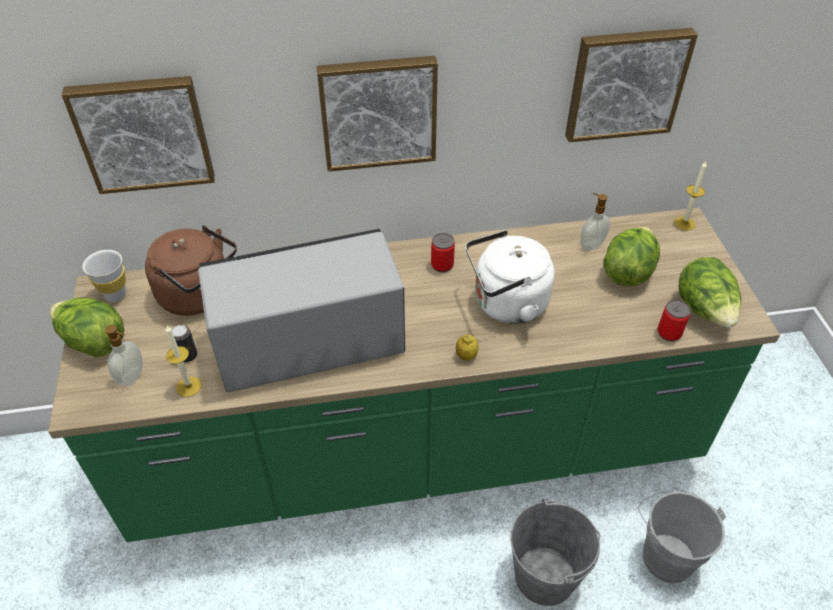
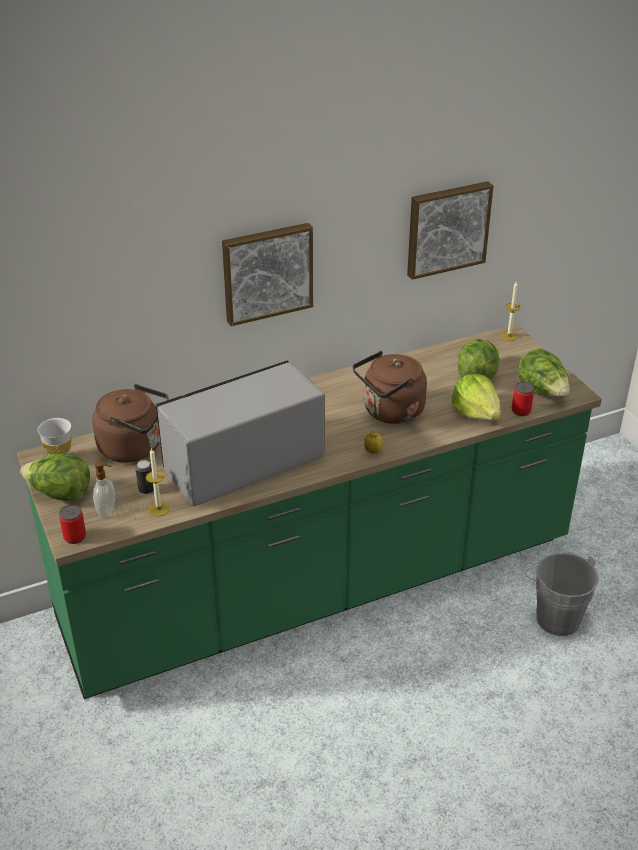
camera: 15 degrees left, 10 degrees down
picture [62,76,215,194] -> none
can [431,233,455,272] -> can moved to [59,505,86,544]
white kettle [466,230,555,324] -> brown kettle [353,351,427,424]
grey bucket [510,498,601,606] -> none
soap dispenser [580,193,610,251] -> none
none -> lettuce [452,374,501,420]

